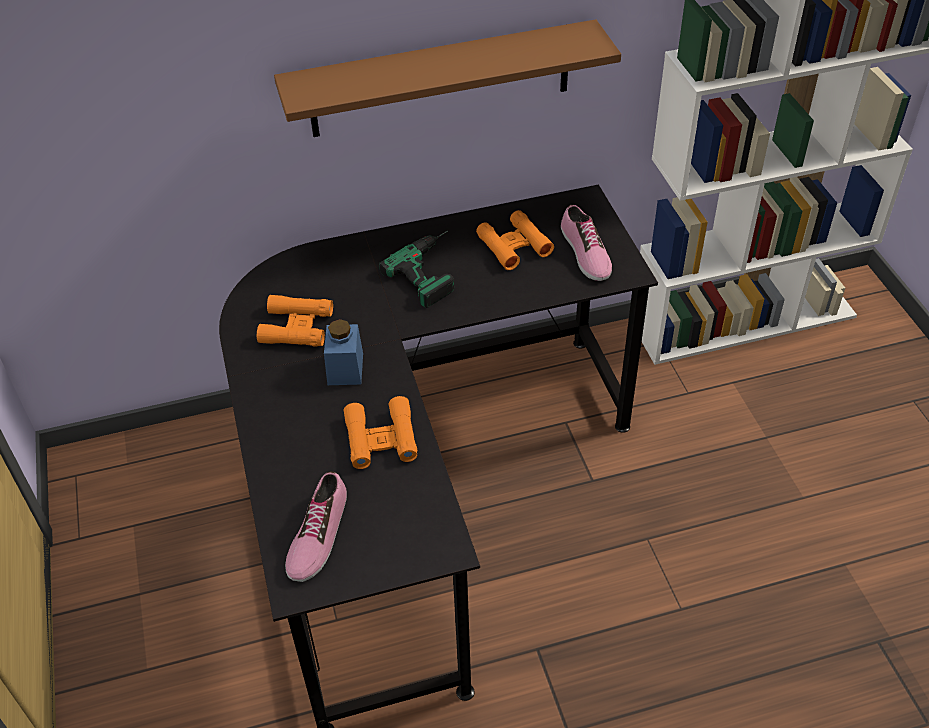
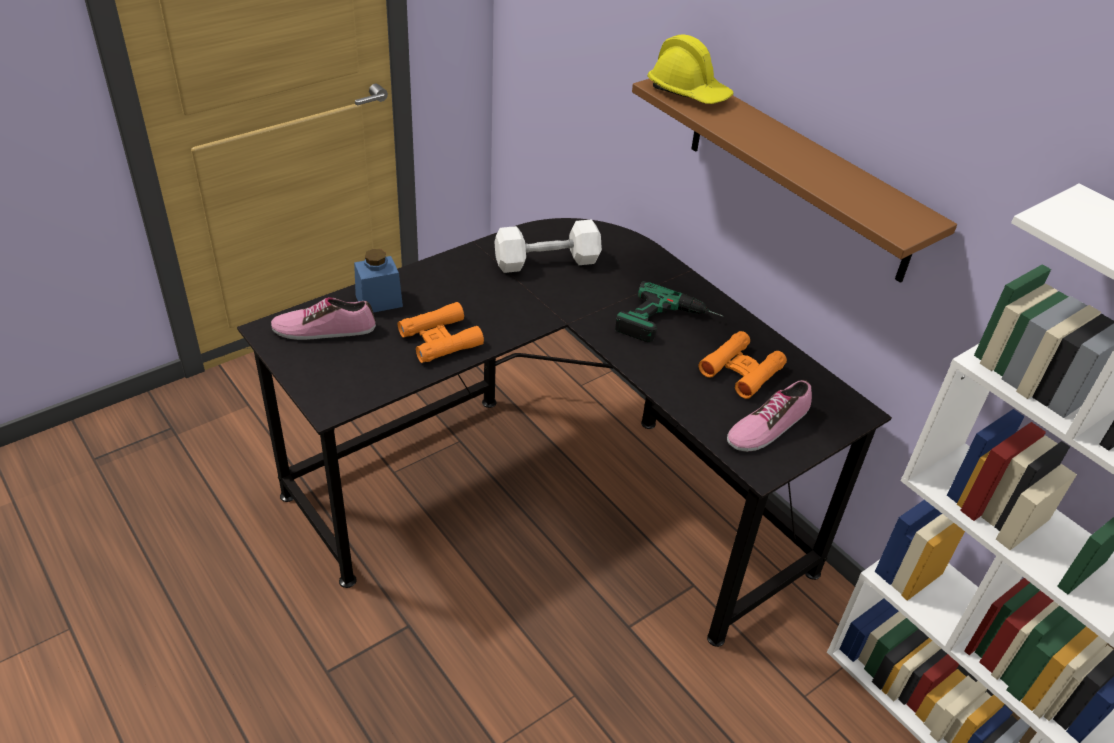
camera: 65 degrees right, 5 degrees down
orange binoculars [257,295,333,347] -> white dumbbell [494,219,602,273]
blue jar [324,319,363,385] -> blue jar moved to [354,249,403,313]
none -> yellow hard hat [647,34,733,104]

